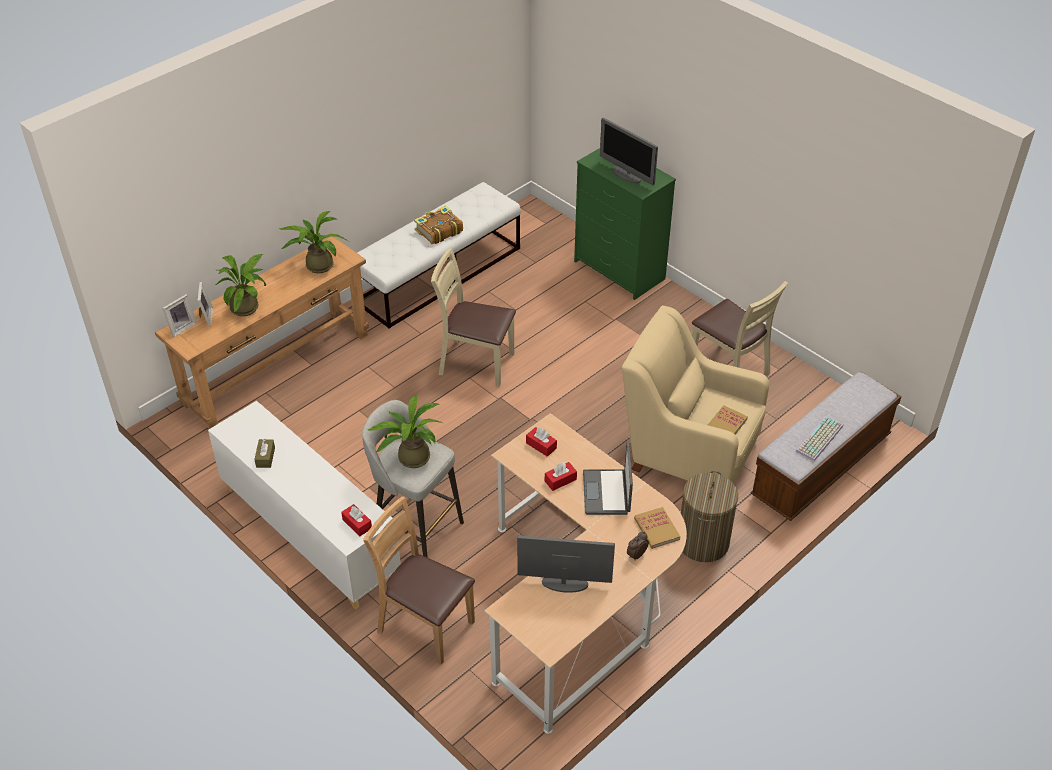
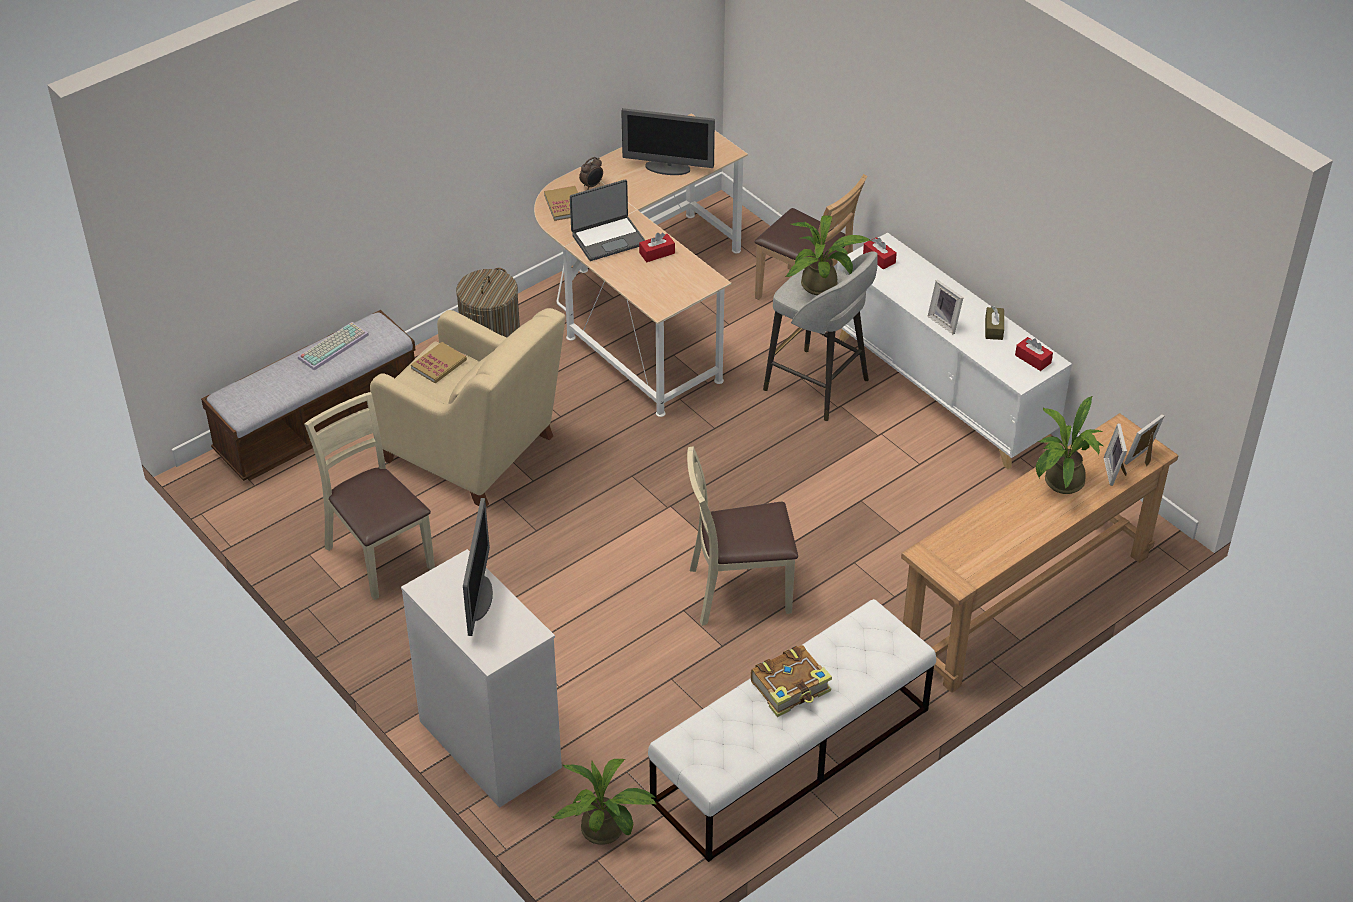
camera: 175 degrees left, 0 degrees up
potted plant [279,211,349,273] -> potted plant moved to [553,759,657,845]
beige chair [431,248,516,386] -> beige chair turned 150 degrees clockwise [687,446,798,626]
red tissue box [526,427,557,457] -> red tissue box moved to [1015,337,1053,371]
green dresser [574,148,676,300] -> white dresser [401,549,562,808]
laptop [583,442,633,515] -> laptop turned 60 degrees clockwise [570,179,645,261]
monitor [600,117,658,185] -> monitor turned 45 degrees clockwise [463,498,493,636]
none -> picture frame [927,280,964,334]

